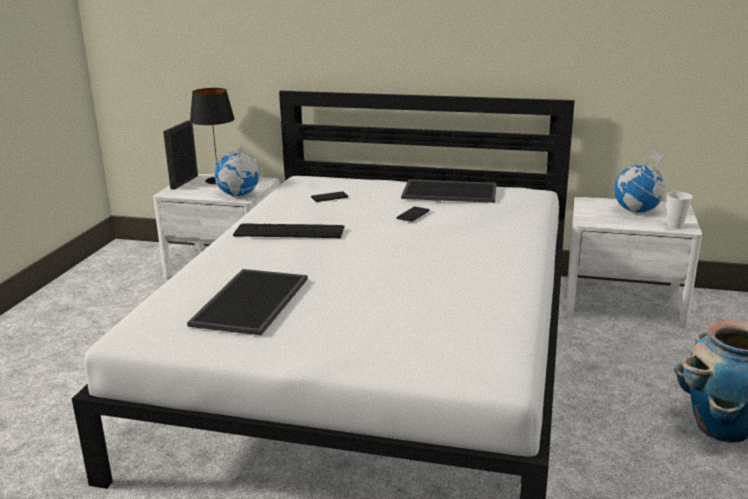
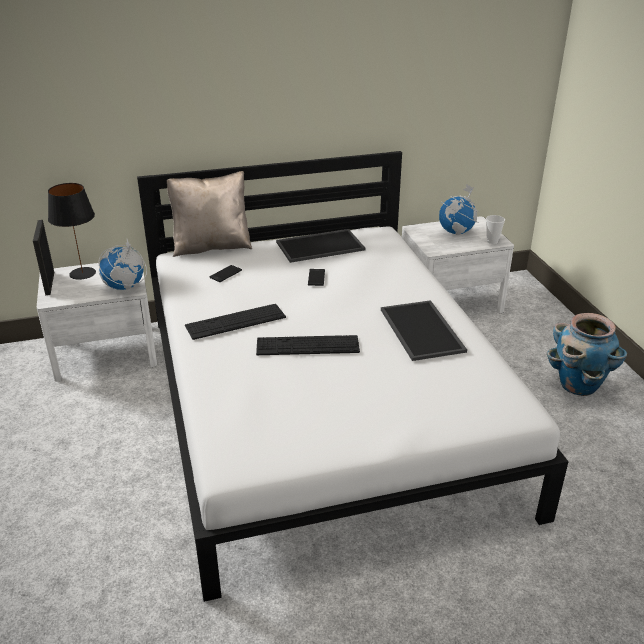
camera: 30 degrees left, 10 degrees up
tray [187,269,308,335] -> tray moved to [381,300,467,361]
none -> beige pillow [167,171,252,257]
none -> keyboard [256,335,360,355]

